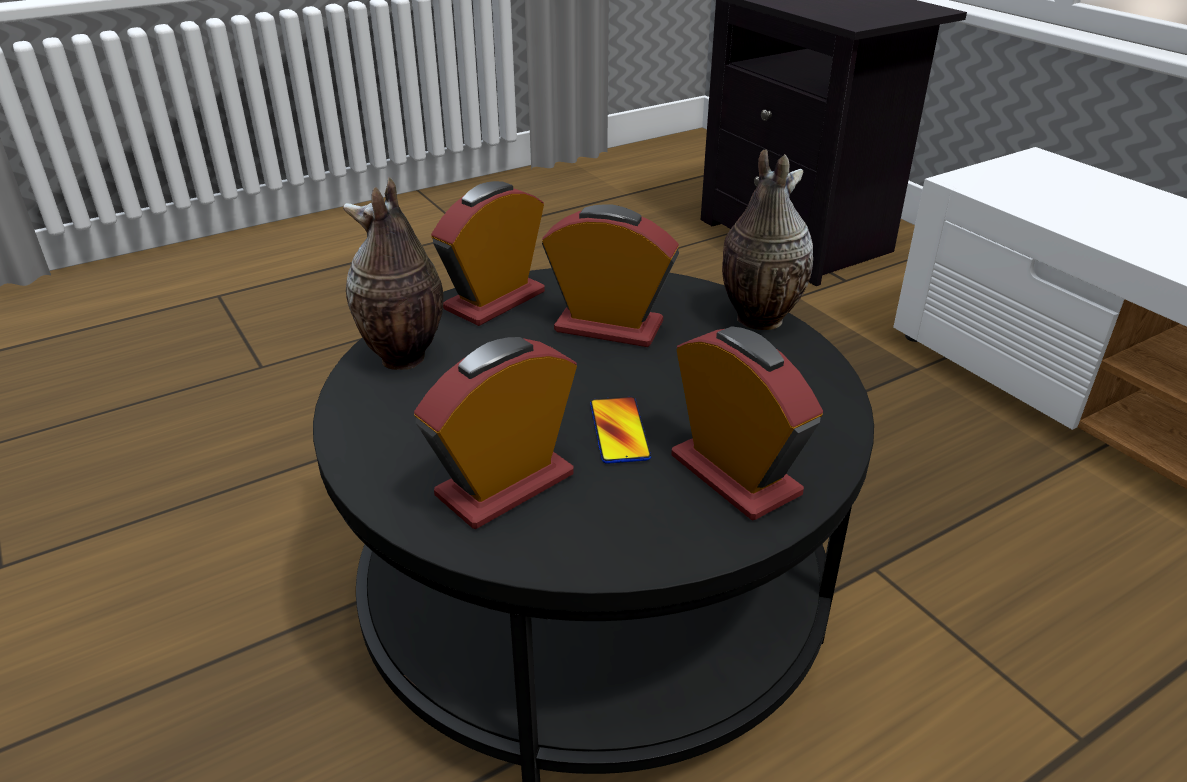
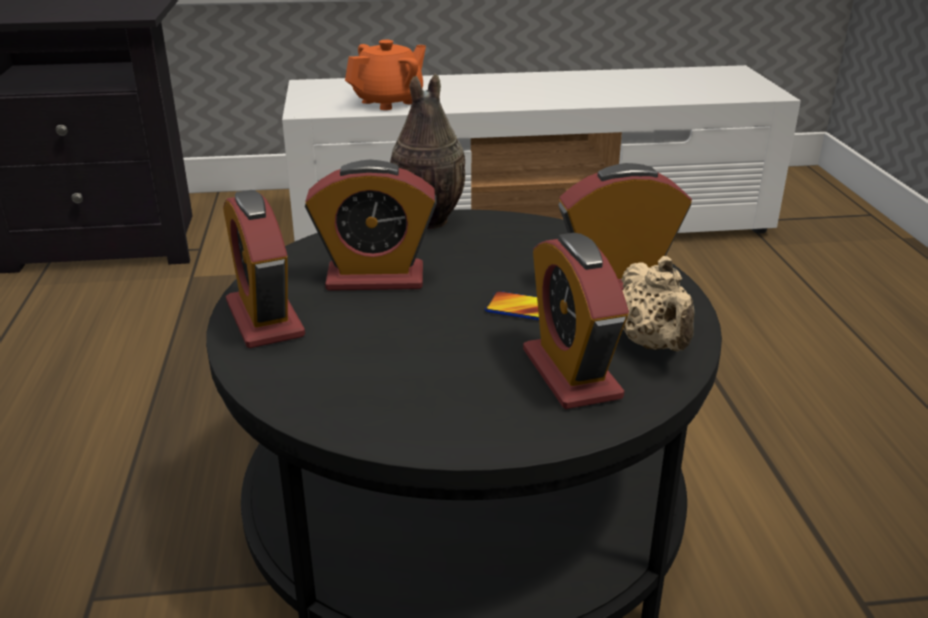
camera: 65 degrees left, 5 degrees down
vase [343,177,444,370] -> none
alarm clock [542,204,679,347] -> alarm clock turned 135 degrees counterclockwise [305,160,436,291]
none -> orange teapot [345,40,426,110]
none -> beige teapot [621,256,695,352]

